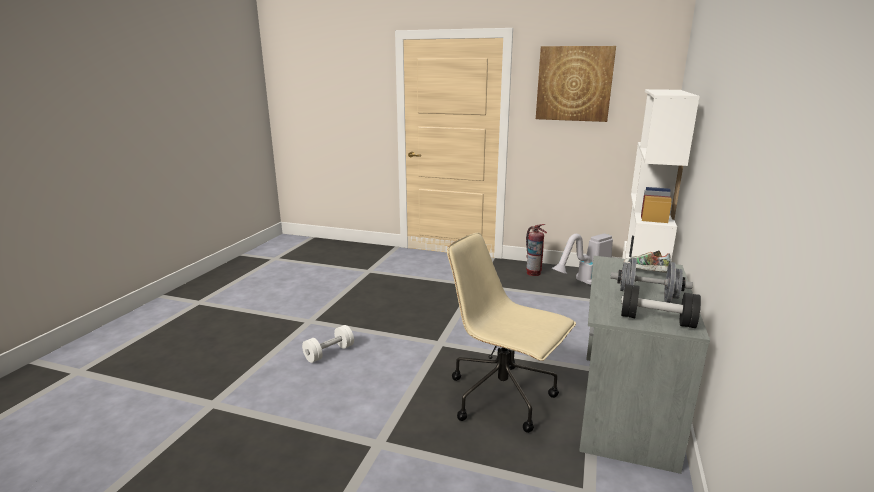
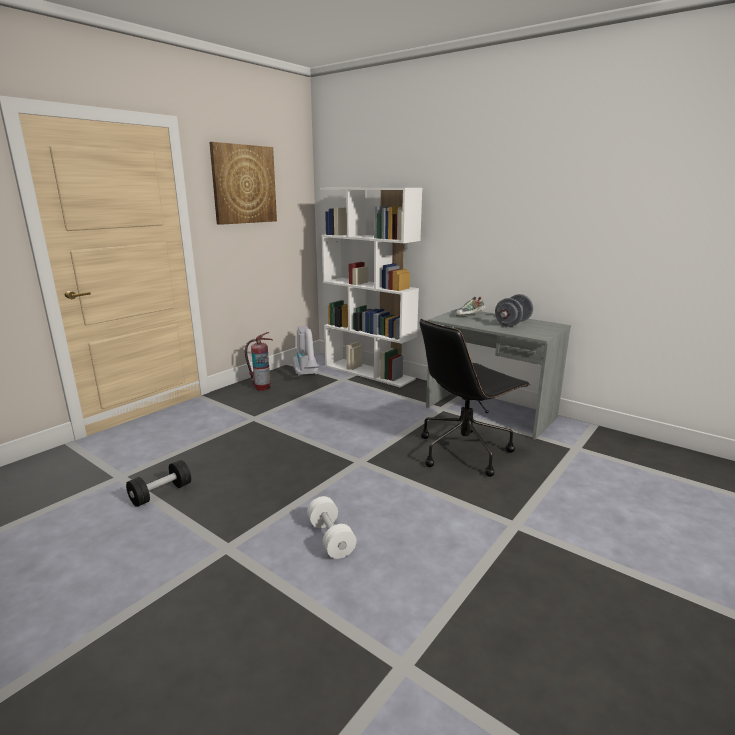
camera: 70 degrees left, 0 degrees up
beige office chair [447,232,576,433] -> black office chair [420,319,531,477]
black dumbbell [621,284,701,328] -> black dumbbell moved to [126,460,191,507]

